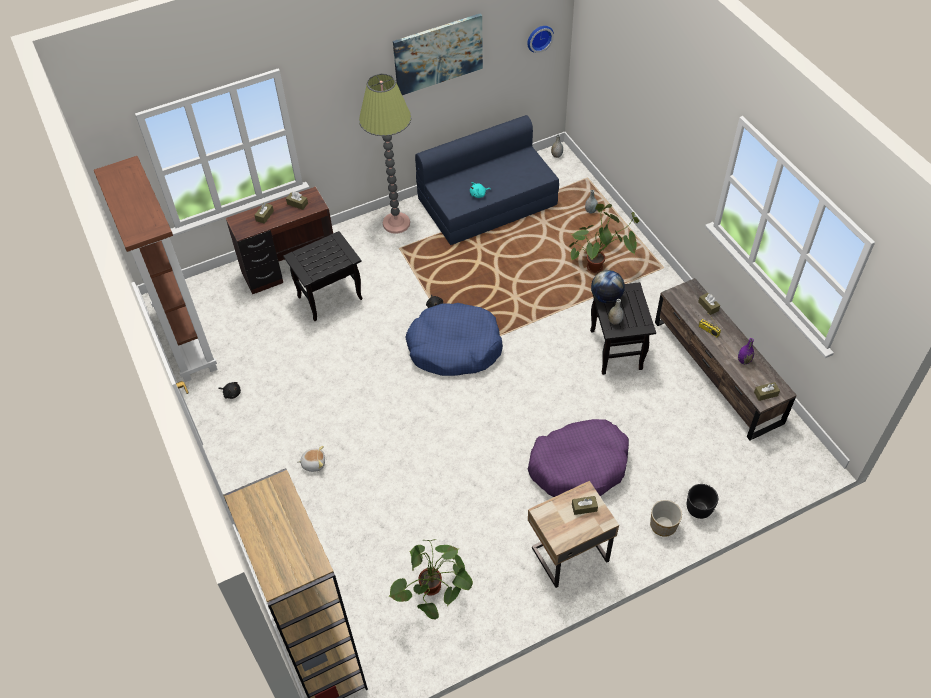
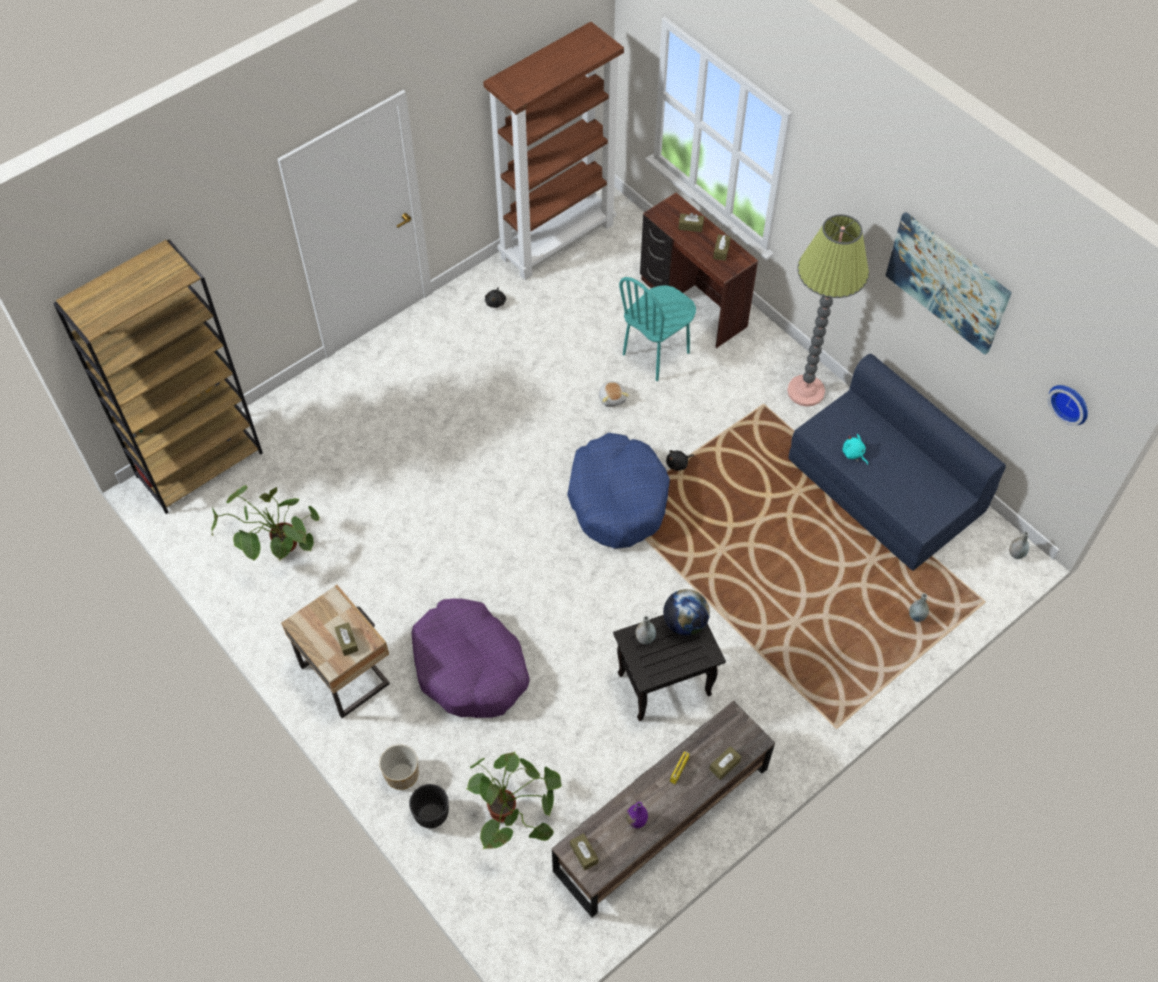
camera: 75 degrees right, 5 degrees up
black side table [283,231,362,321] -> turquoise chair [619,277,696,381]
plush toy [298,446,325,472] -> plush toy moved to [599,381,629,407]
potted plant [569,204,639,273] -> potted plant moved to [466,752,562,850]

